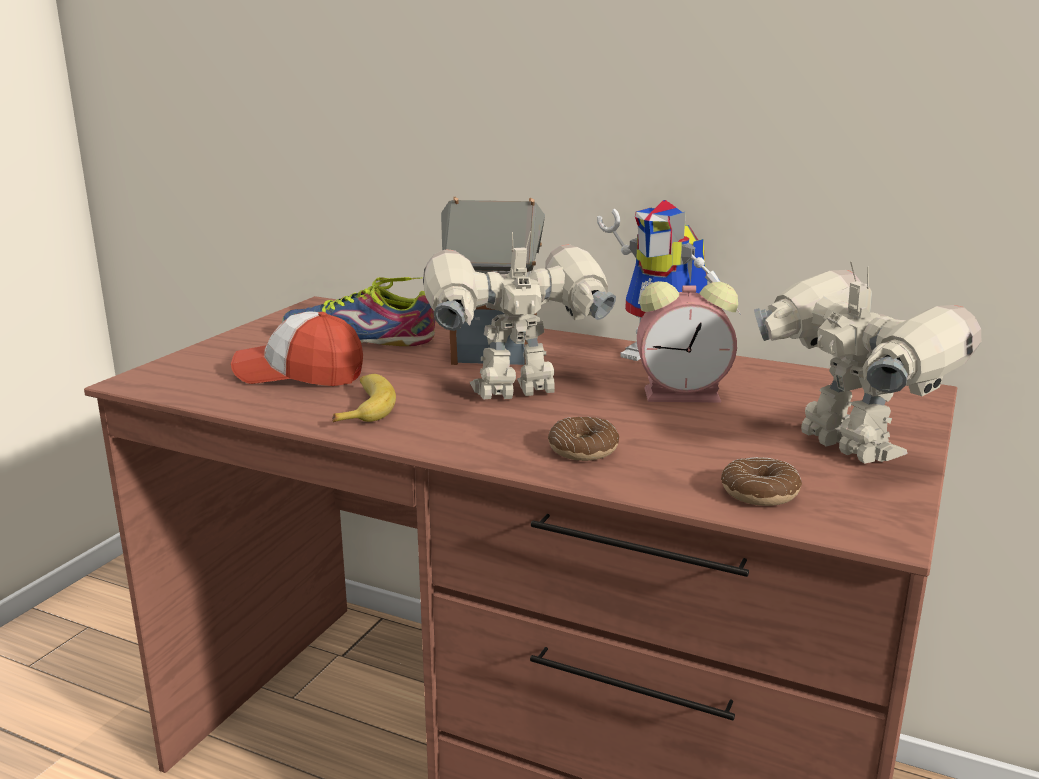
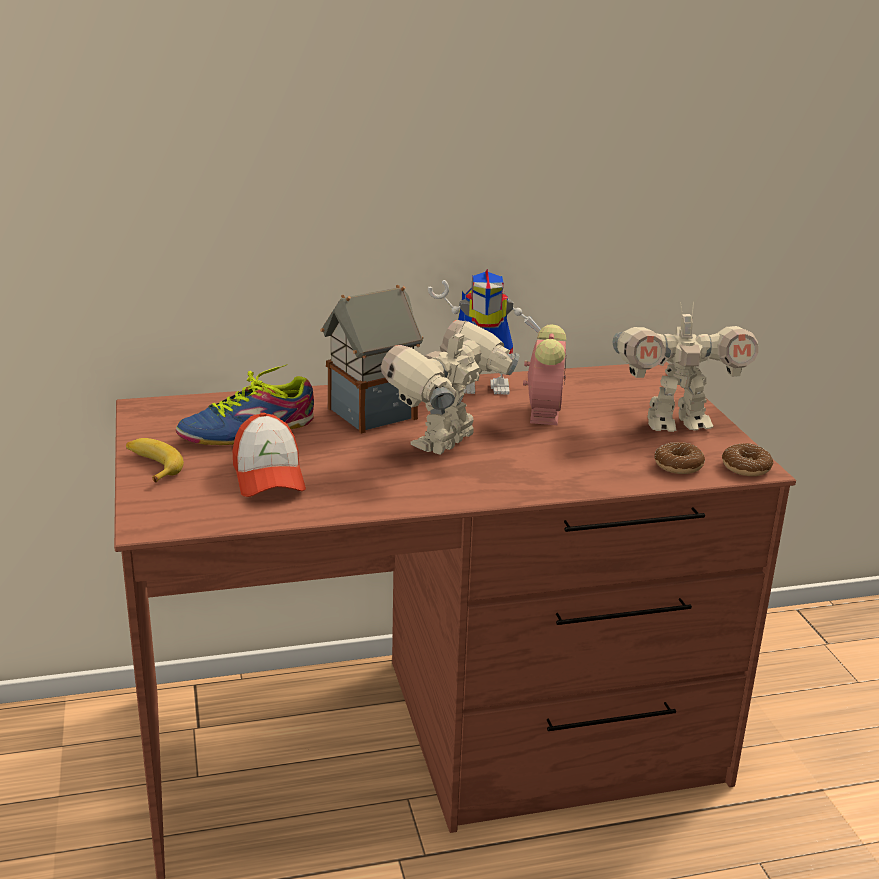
camera: 40 degrees left, 5 degrees up
cap [231,311,363,386] -> cap turned 75 degrees counterclockwise [232,413,306,497]
banana [332,374,396,422] -> banana moved to [126,438,184,482]
donut [548,417,619,461] -> donut moved to [722,443,773,476]
alarm clock [637,281,738,402] -> alarm clock turned 45 degrees counterclockwise [523,324,566,425]
toy robot [754,262,981,464] -> toy robot turned 150 degrees clockwise [612,302,758,432]

